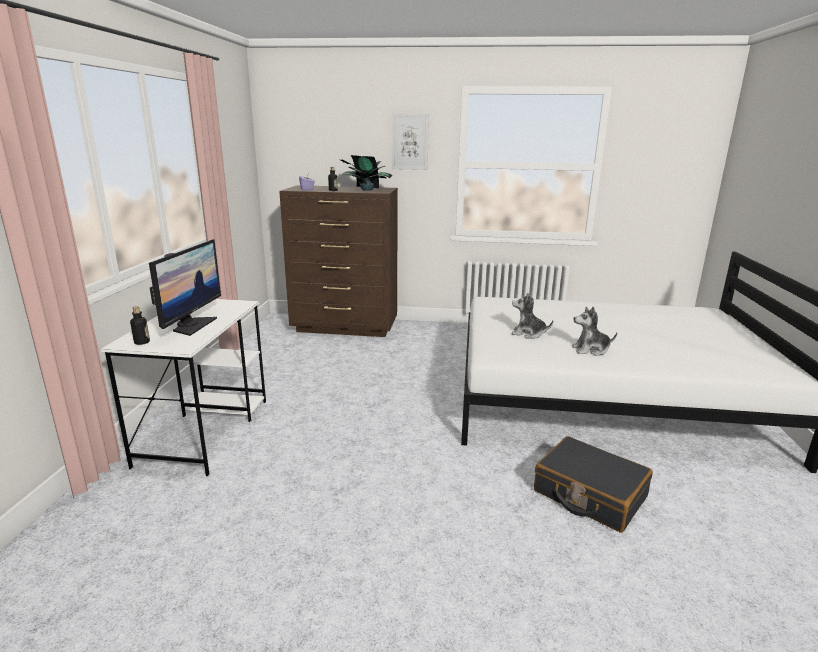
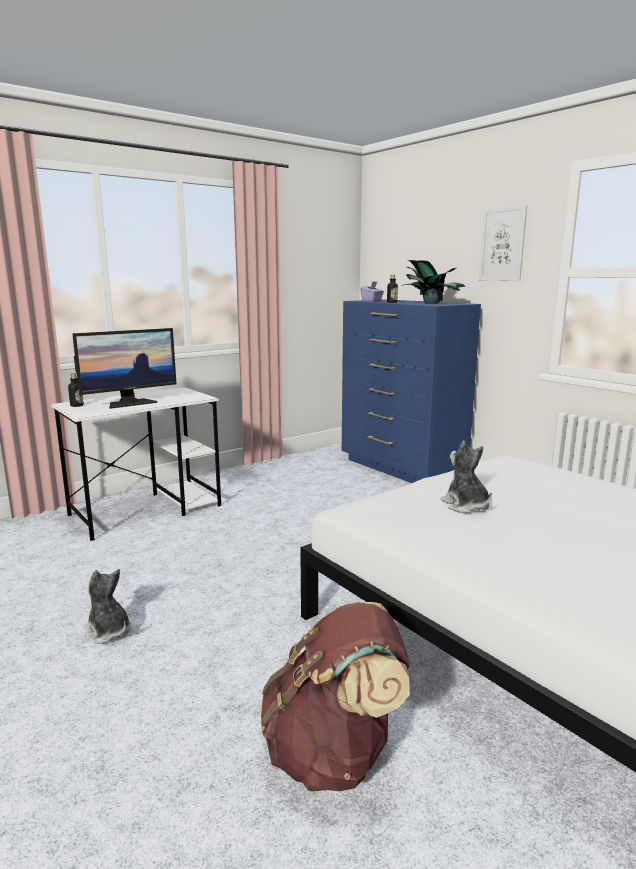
camera: 45 degrees right, 5 degrees down
brown dresser [279,185,398,337] -> blue dresser [342,299,481,483]
black suitcase [534,436,653,533] -> brown backpack [261,602,410,792]
plush toy [572,306,617,356] -> plush toy moved to [83,569,132,644]

